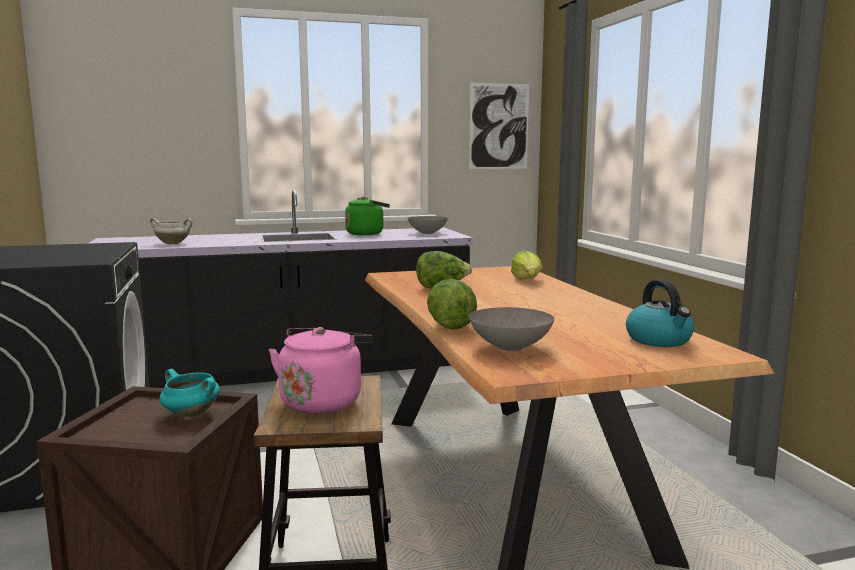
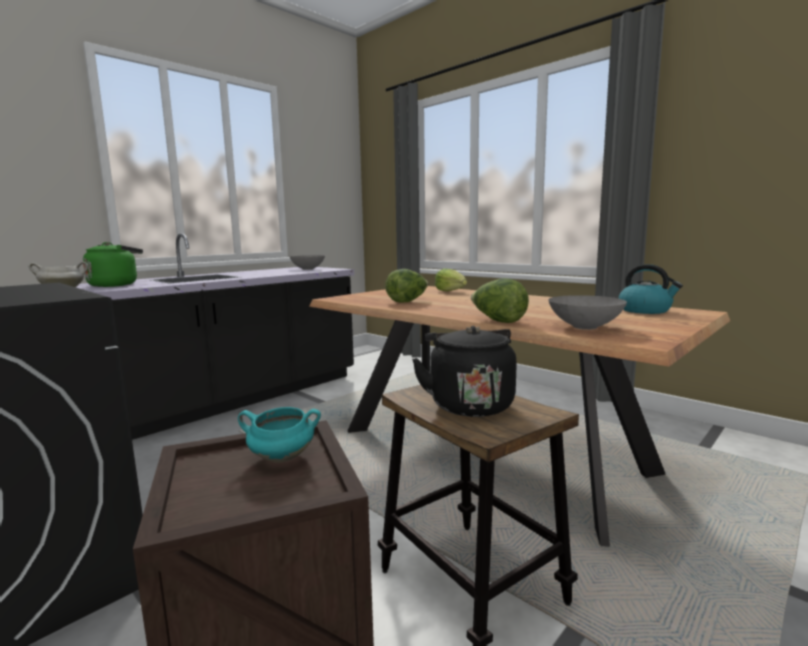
camera: 30 degrees left, 0 degrees up
pink kettle [269,327,372,414] -> black kettle [412,326,517,417]
green kettle [345,197,390,235] -> green kettle moved to [83,242,143,287]
picture [469,83,529,169] -> none

